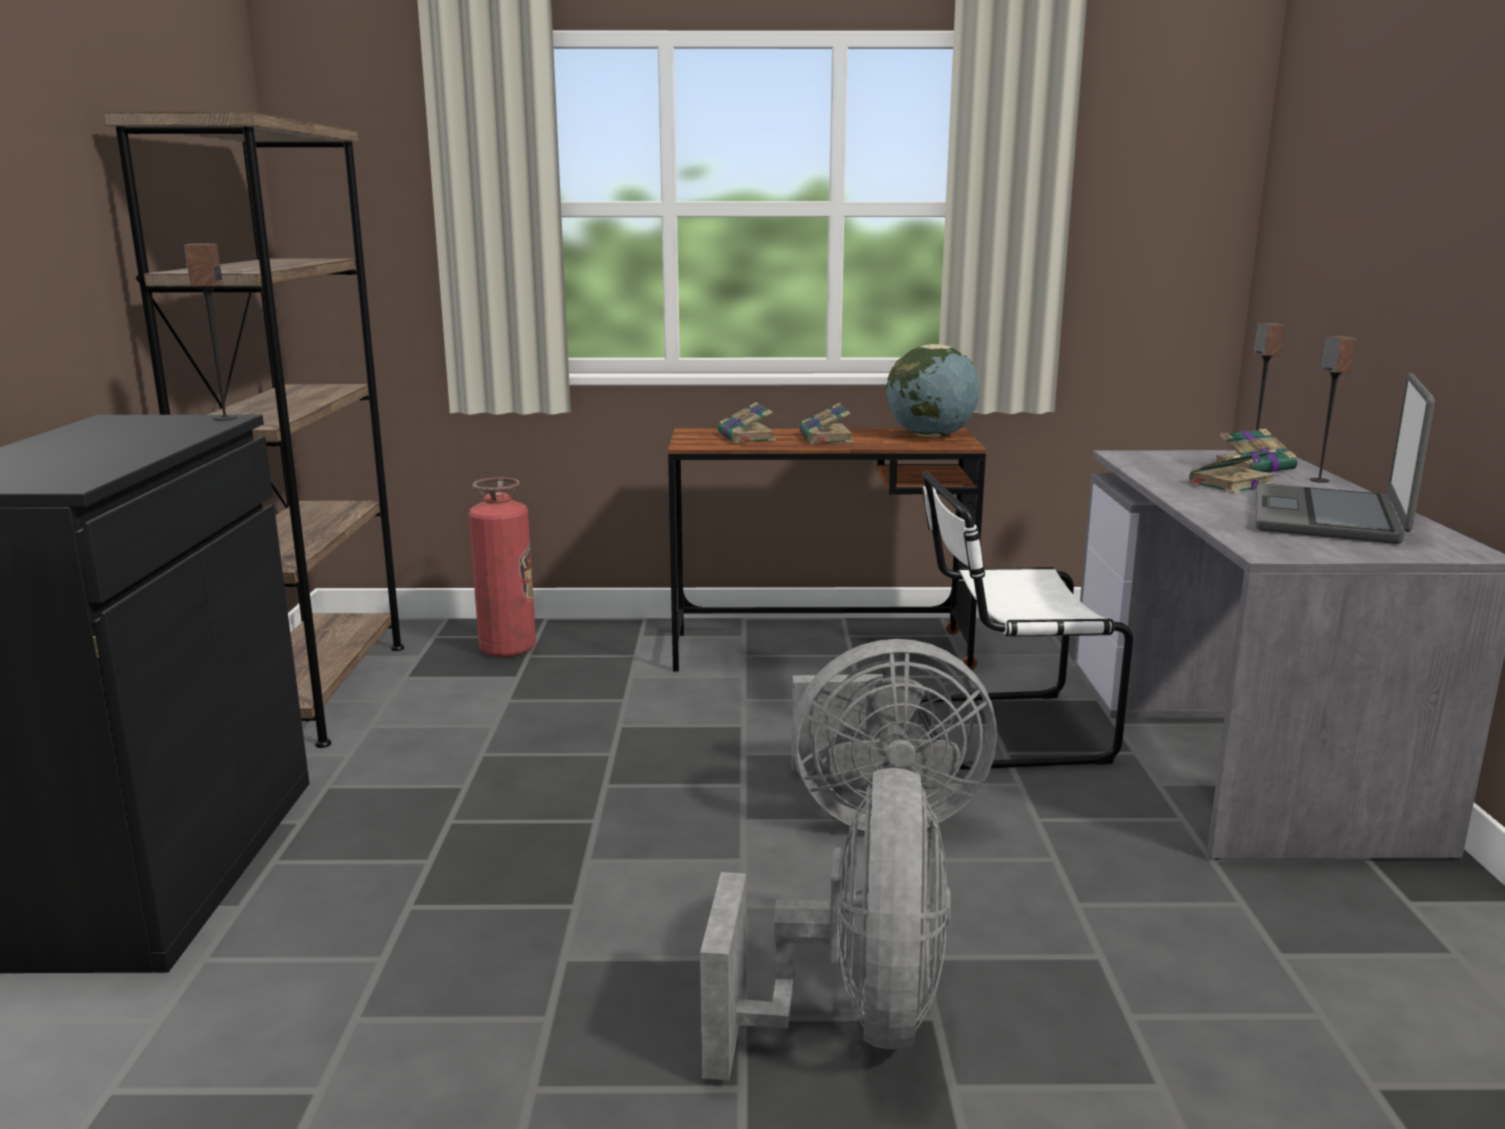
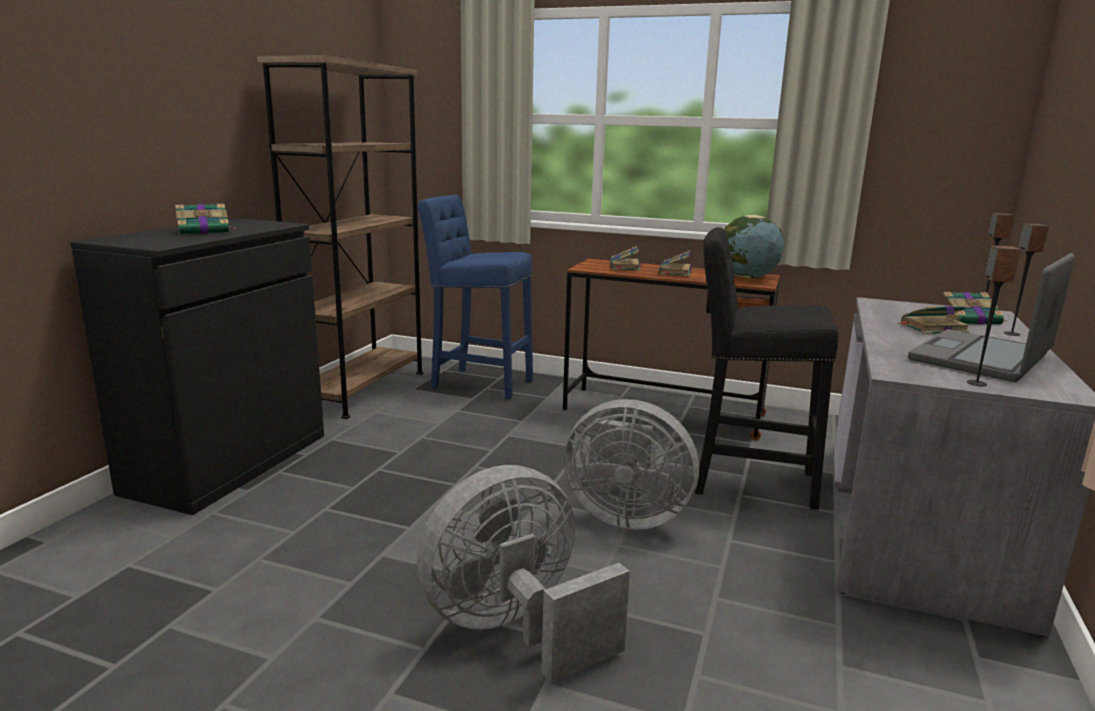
camera: 20 degrees right, 0 degrees up
speaker [184,243,237,420] -> speaker moved to [967,245,1020,387]
fire extinguisher [469,477,536,657] -> blue stool [418,195,533,399]
grey fan [700,768,951,1081] -> grey fan turned 150 degrees counterclockwise [417,465,630,684]
white chair [915,471,1133,770] -> black stool [695,227,838,510]
none -> book [175,204,237,235]

